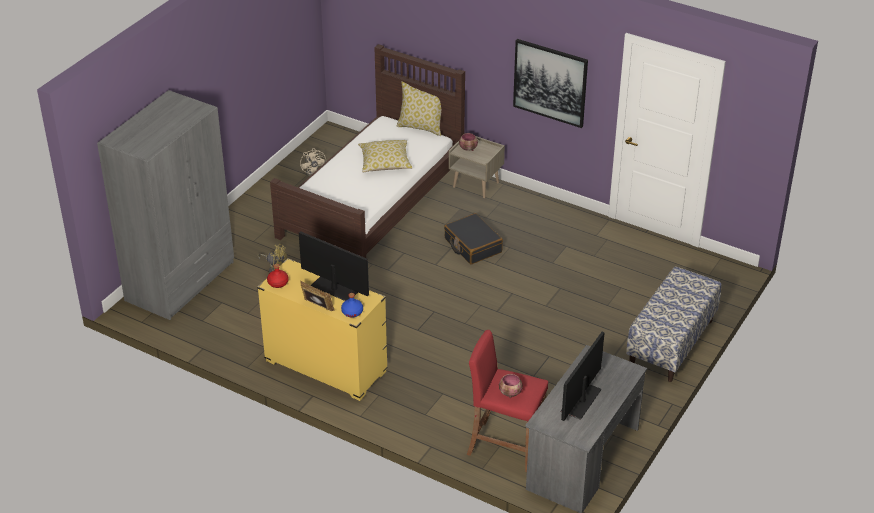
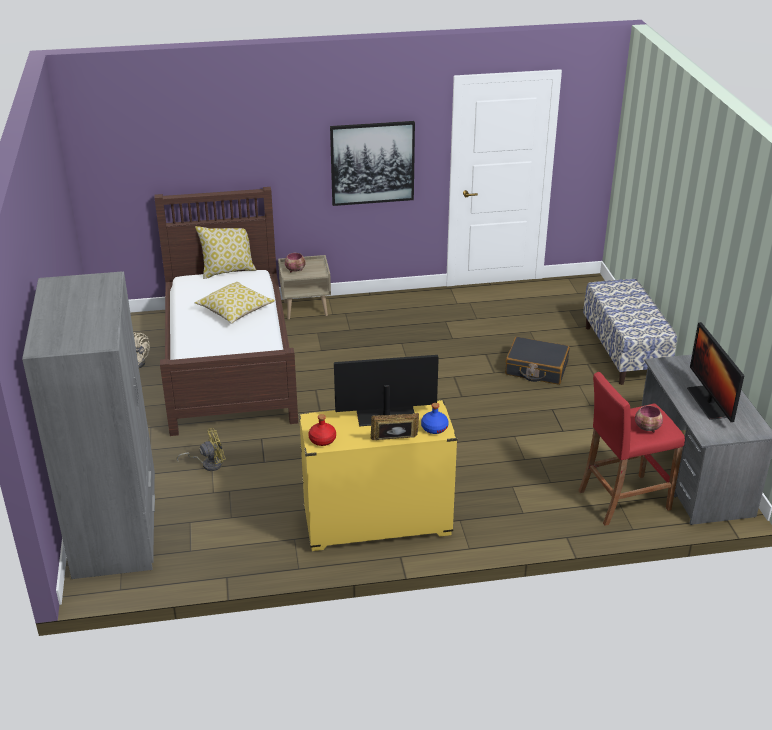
camera: 40 degrees left, 5 degrees down
black suitcase [444,213,503,265] -> black suitcase moved to [505,337,570,385]

